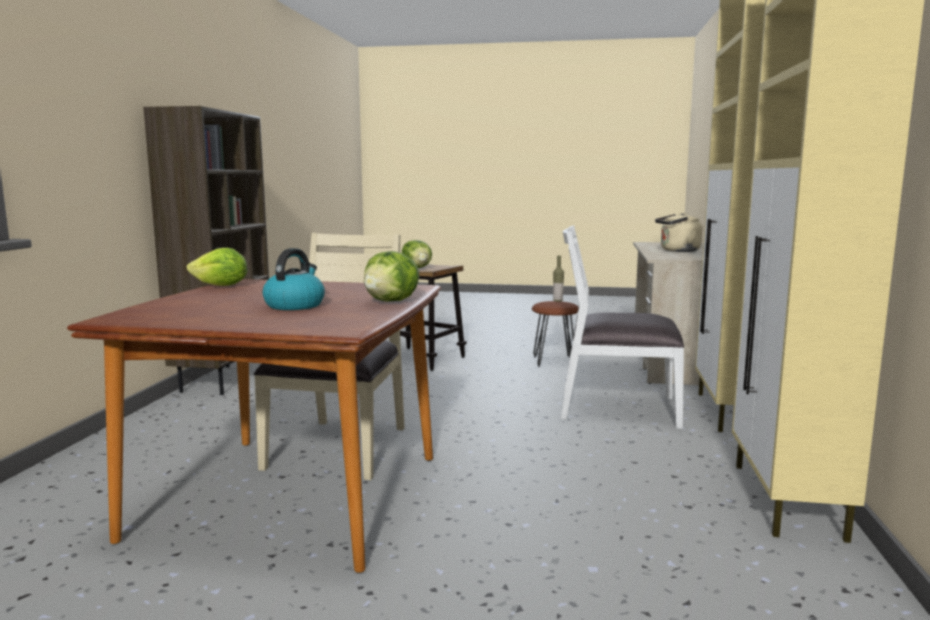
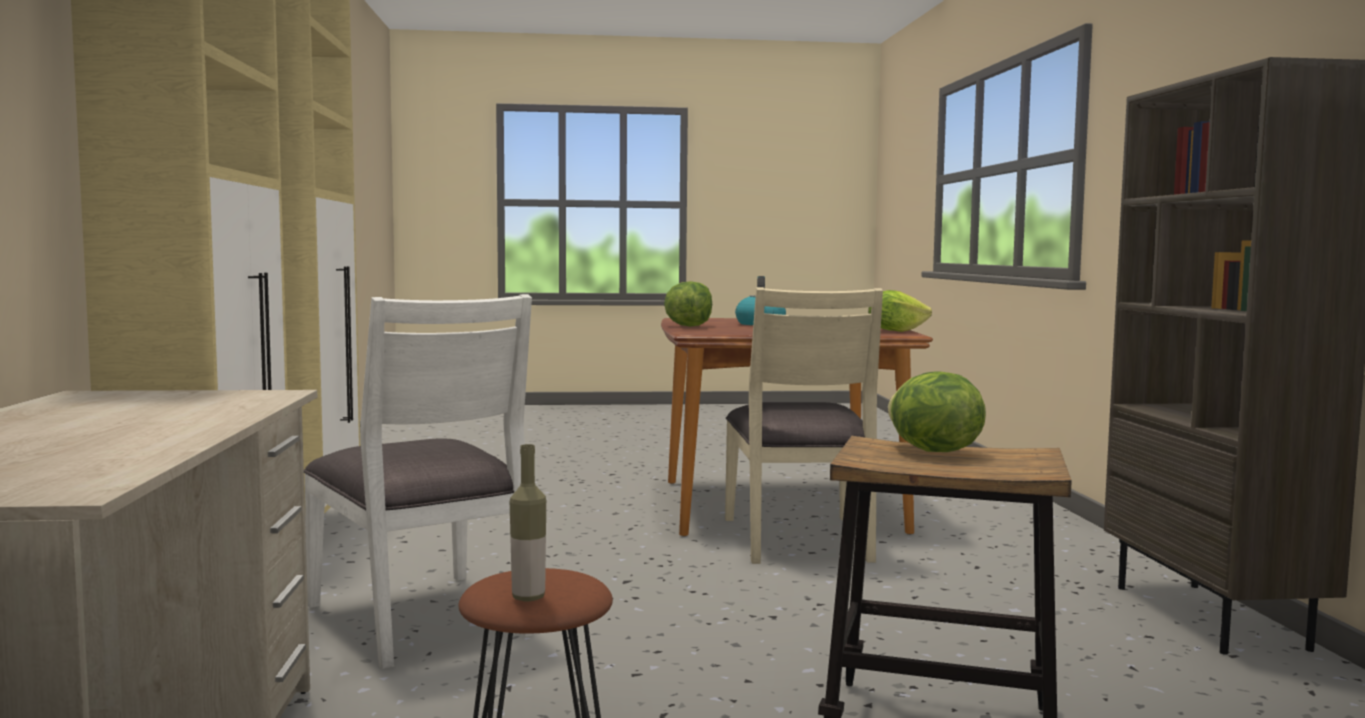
camera: 165 degrees right, 5 degrees down
white chair [560,225,684,429] -> white chair turned 60 degrees clockwise [304,294,535,669]
beige kettle [655,212,702,252] -> none

